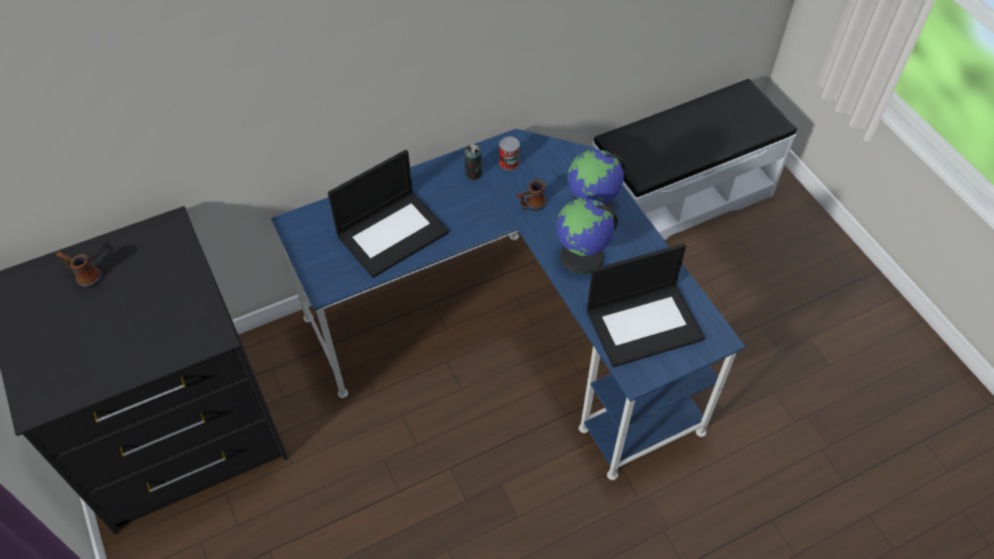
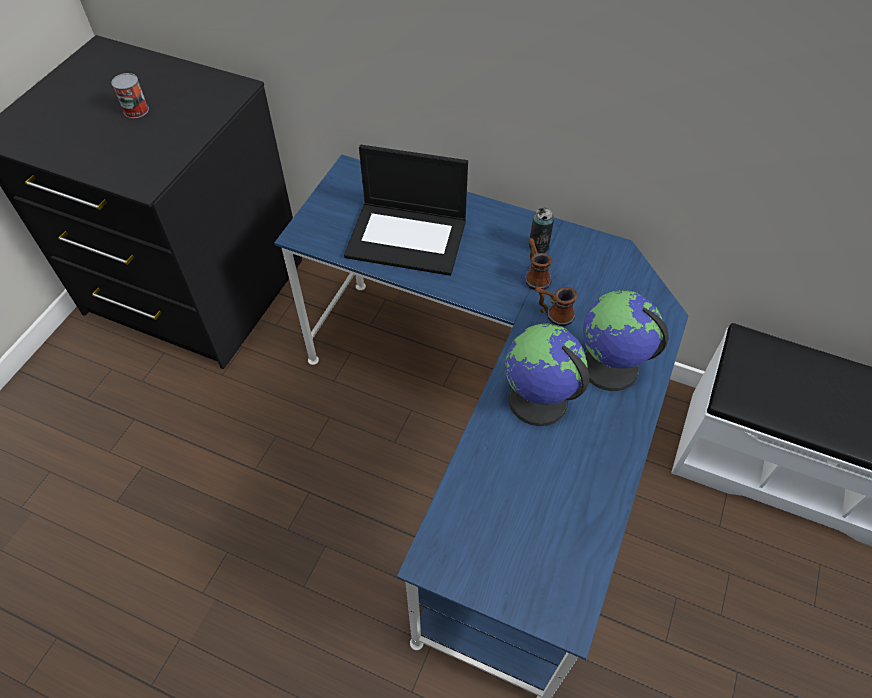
camera: 50 degrees right, 0 degrees up
mug [56,251,102,288] -> mug moved to [525,238,552,290]
can [499,136,520,171] -> can moved to [111,73,149,118]
laptop [587,244,705,367] -> none

